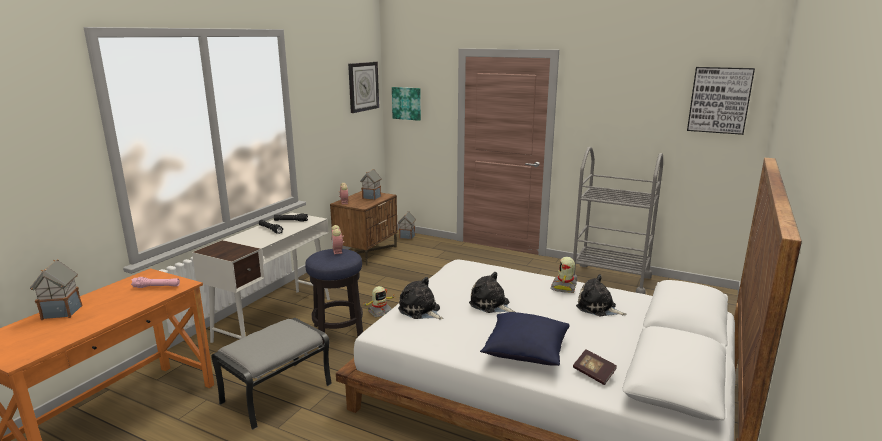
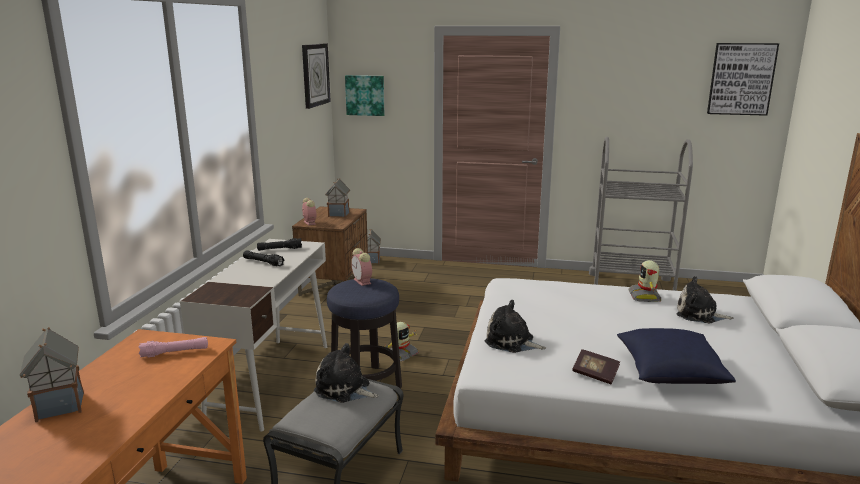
camera: 15 degrees left, 0 degrees up
plush toy [469,272,515,313] -> plush toy moved to [314,343,379,403]
book [573,349,617,385] -> book moved to [572,349,620,384]

